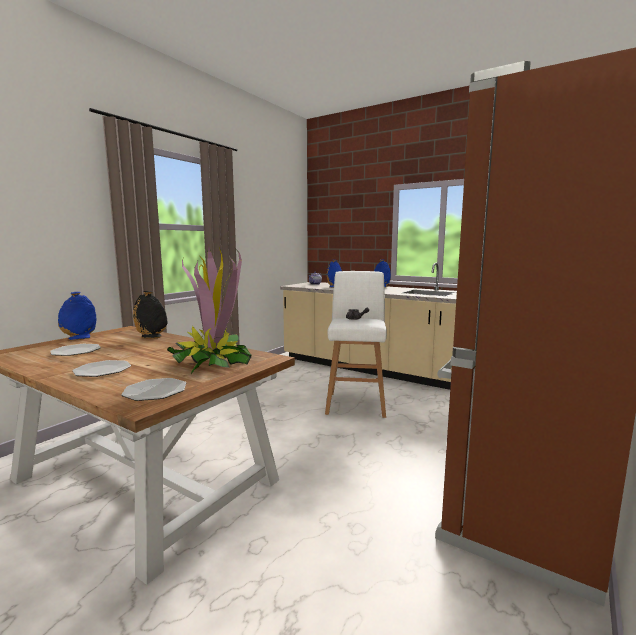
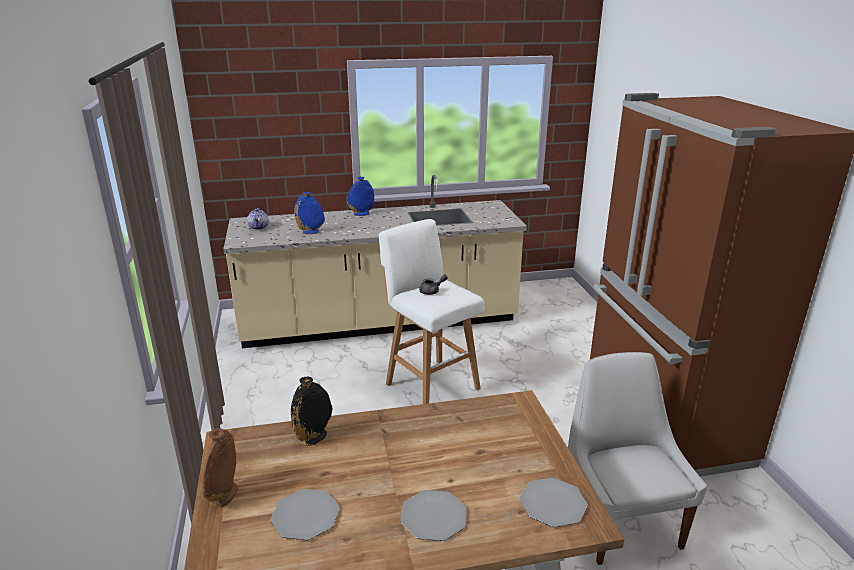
camera: 45 degrees left, 15 degrees up
blue vase [58,292,97,340] -> brown vase [203,428,238,507]
potted plant [167,244,252,374] -> none
none -> white chair [568,352,707,565]

